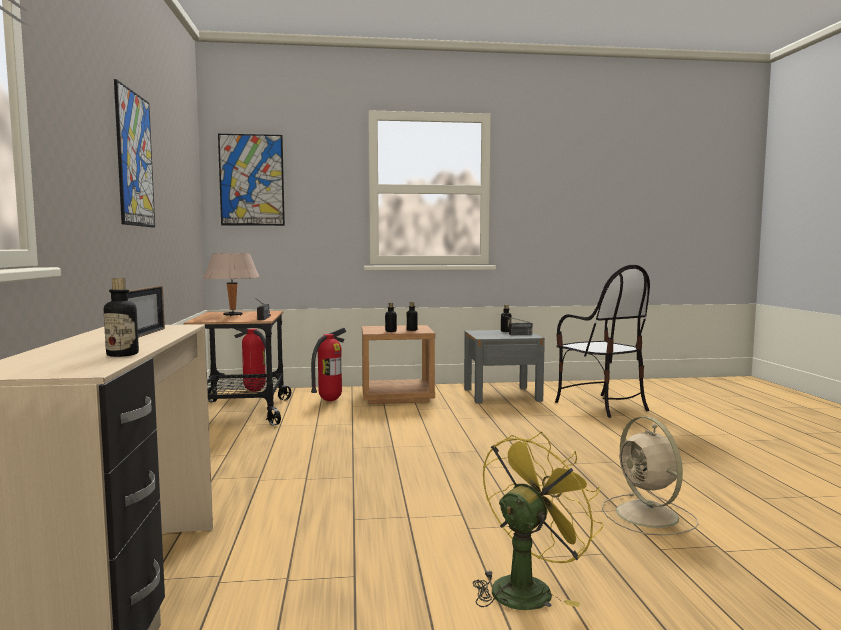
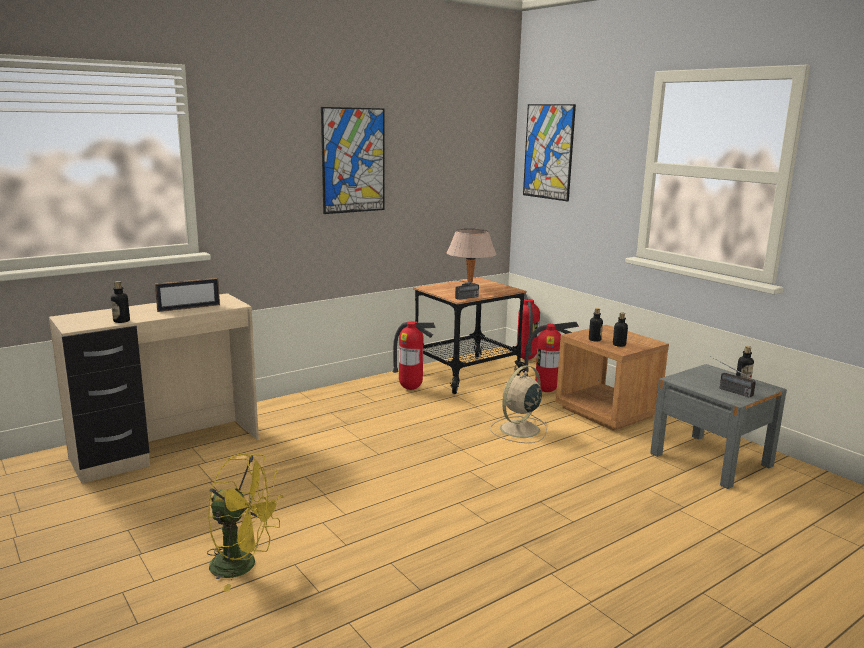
camera: 60 degrees right, 10 degrees up
chair [555,265,650,418] -> none
beige fan [602,416,699,536] -> beige fan moved to [490,365,547,443]
none -> fire extinguisher [393,321,436,390]

